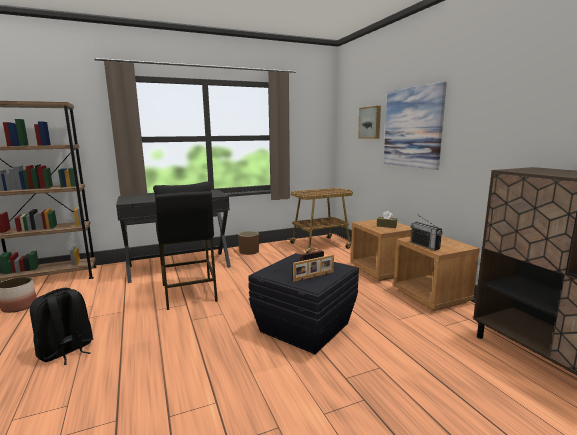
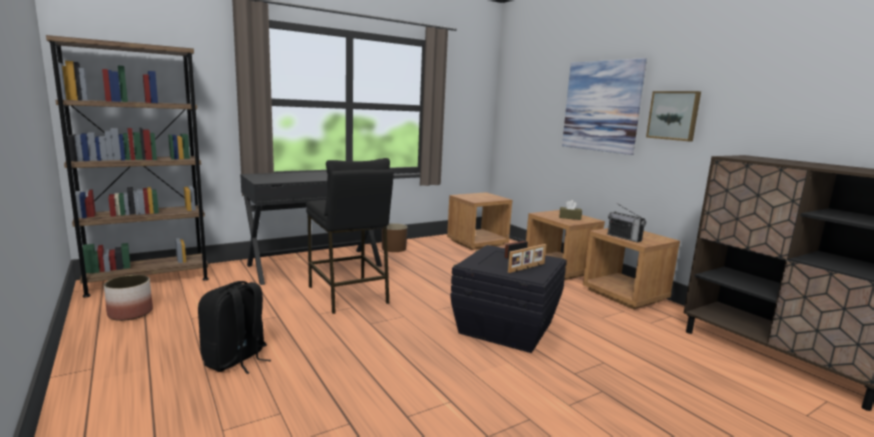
camera: 10 degrees left, 0 degrees up
cart [287,188,353,253] -> brown nightstand [447,192,512,250]
picture [358,106,381,139] -> picture moved to [646,91,701,141]

